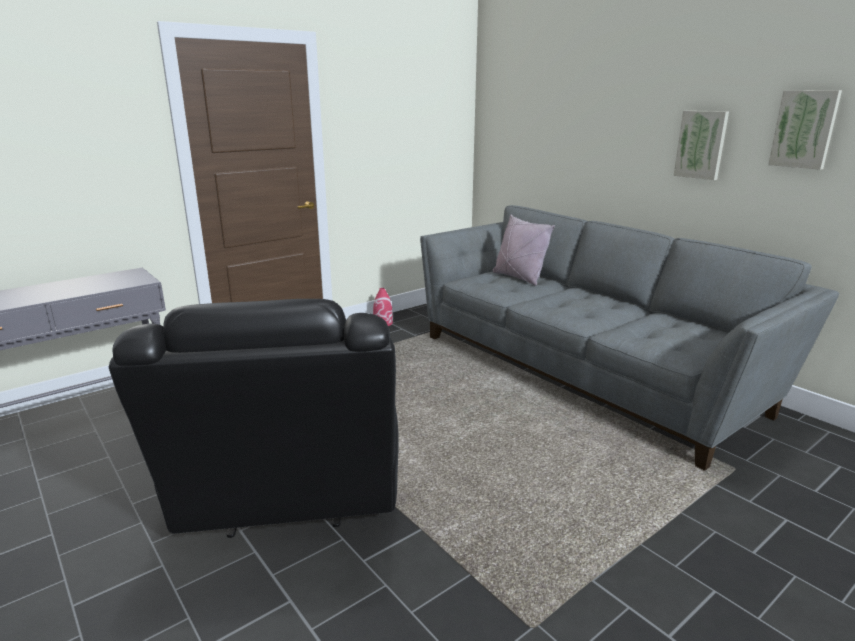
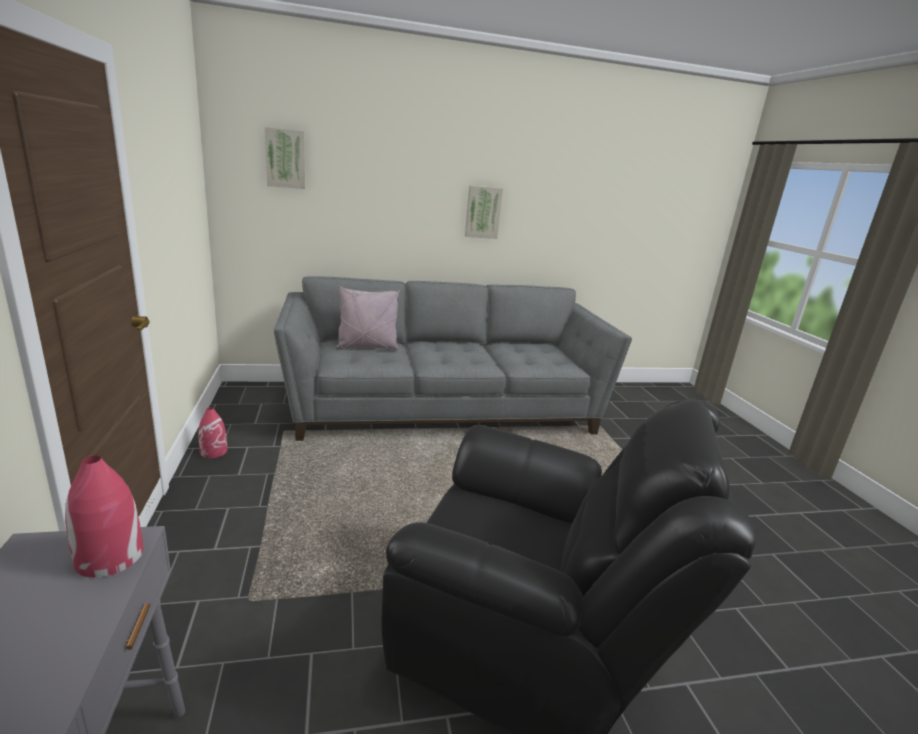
camera: 65 degrees left, 0 degrees up
picture [768,90,842,170] -> picture moved to [265,127,305,189]
none -> red vase [65,456,143,578]

